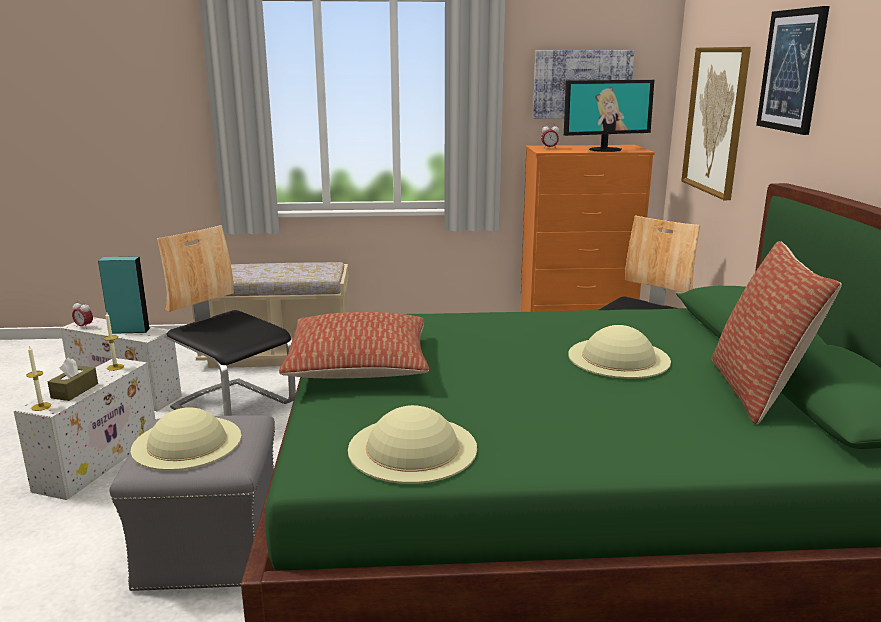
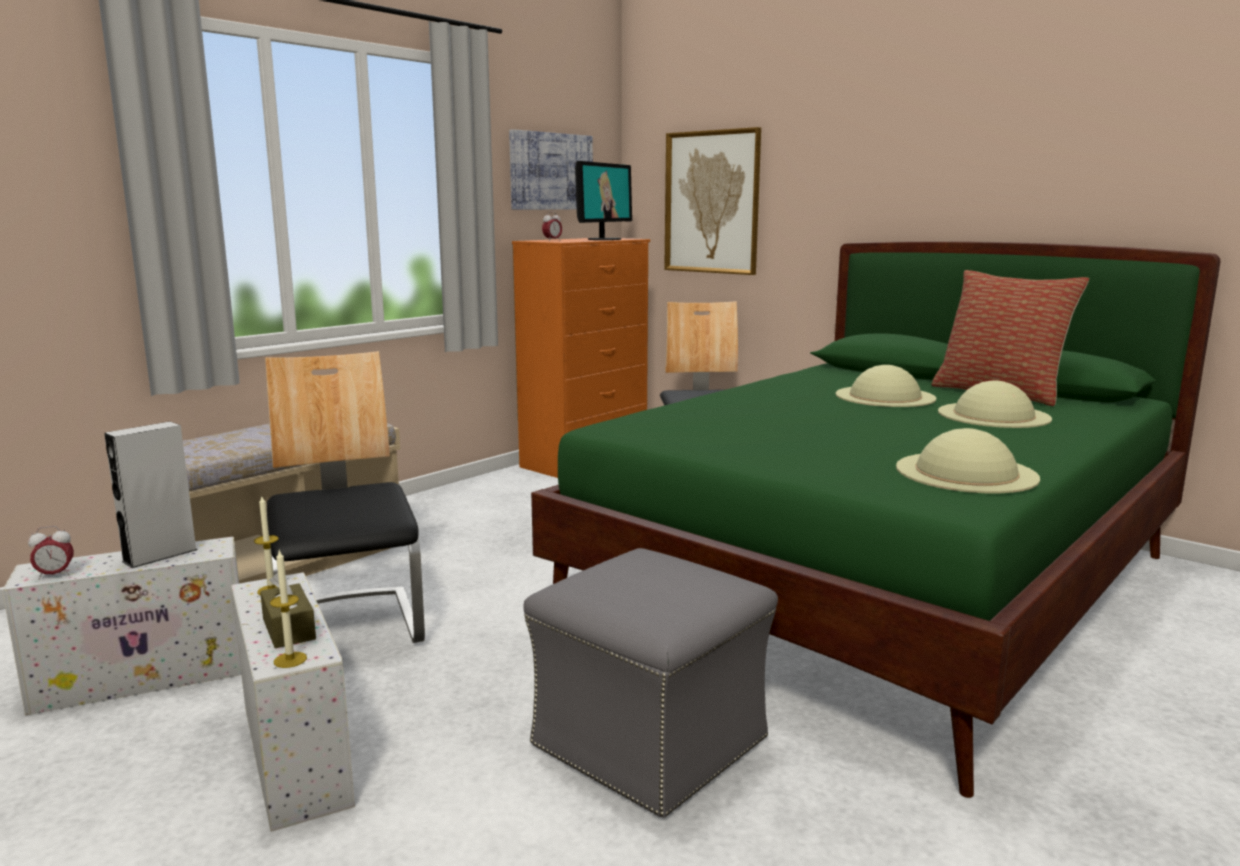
camera: 45 degrees left, 5 degrees down
turquoise speaker [98,256,150,334] -> grey speaker [104,422,197,568]
beige hat [131,407,242,471] -> beige hat moved to [938,380,1052,428]
chair [157,225,296,416] -> chair turned 75 degrees clockwise [265,351,425,643]
pillow [279,312,429,378] -> none
picture [756,6,830,135] -> none

